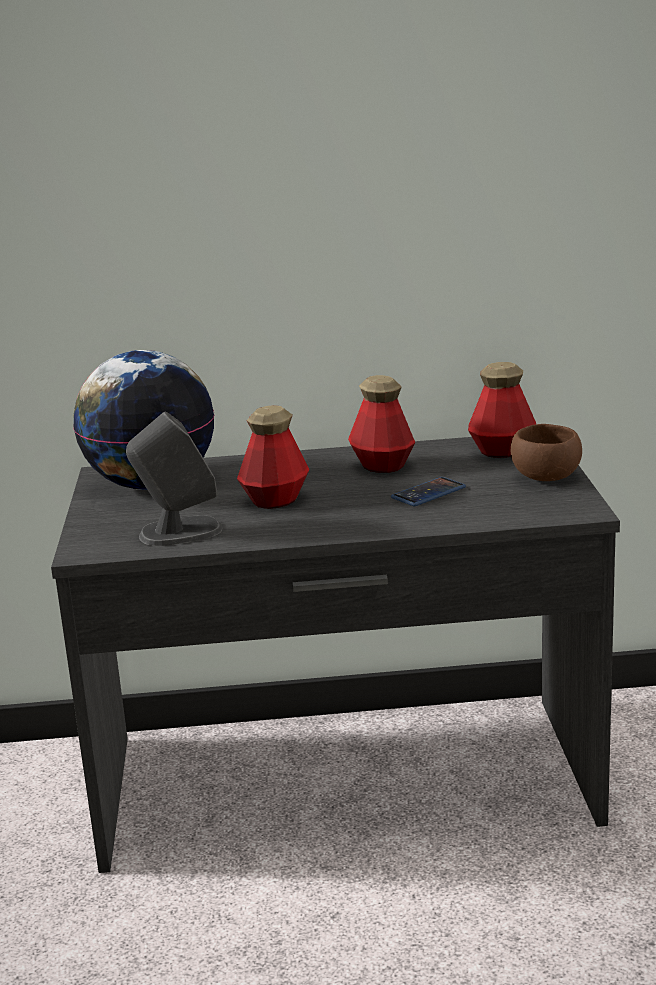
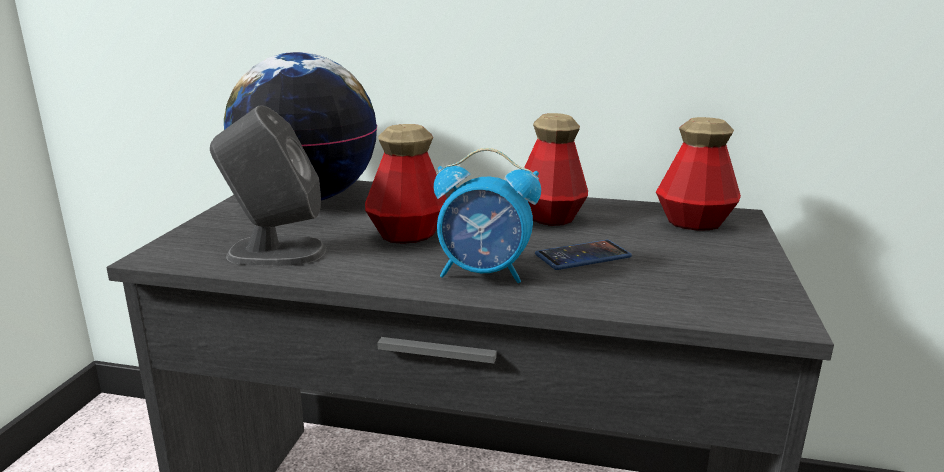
camera: 15 degrees right, 0 degrees up
brown bowl [511,424,582,481] -> none
none -> alarm clock [434,148,541,283]

